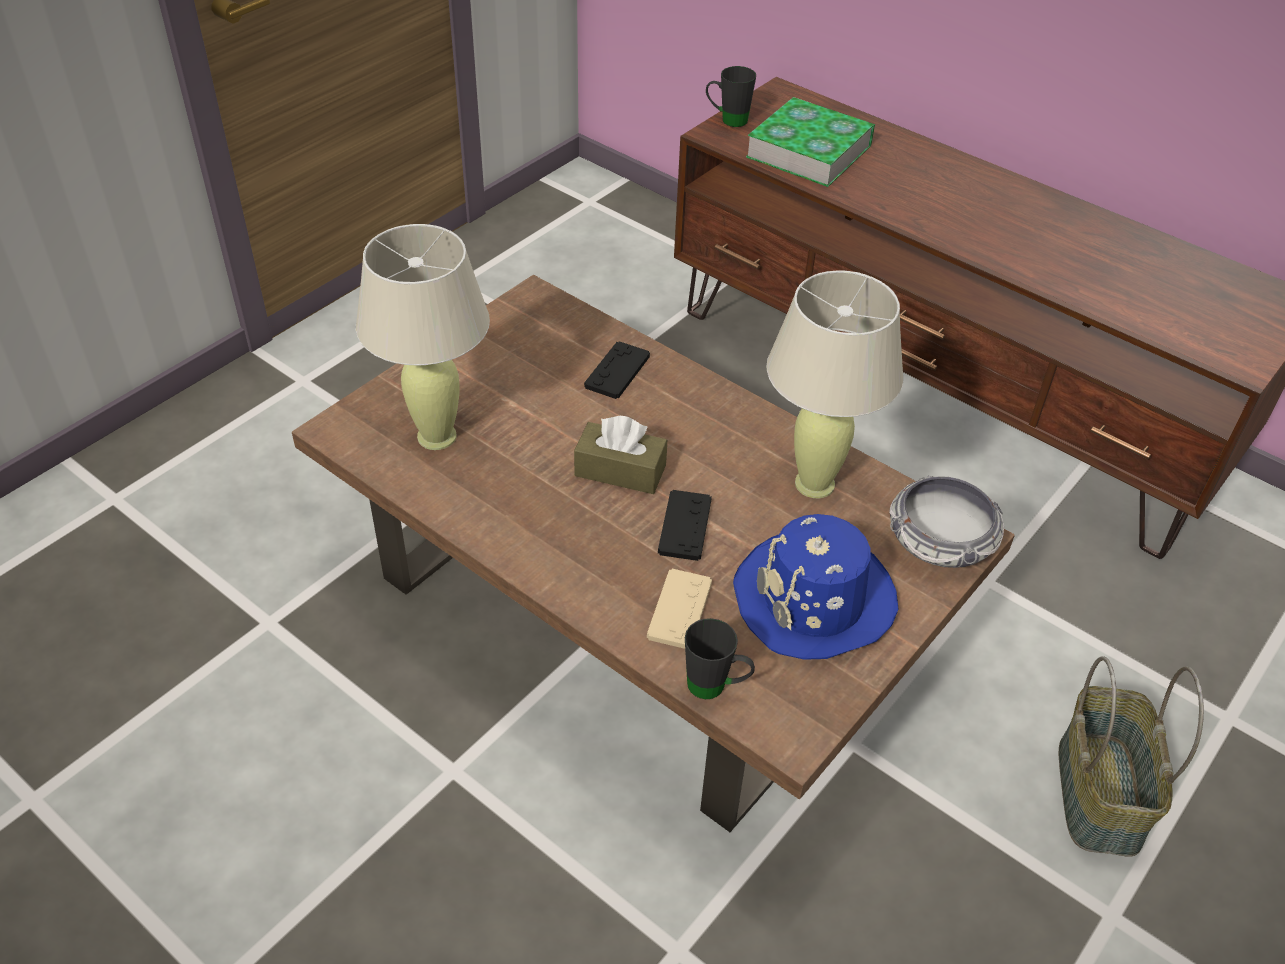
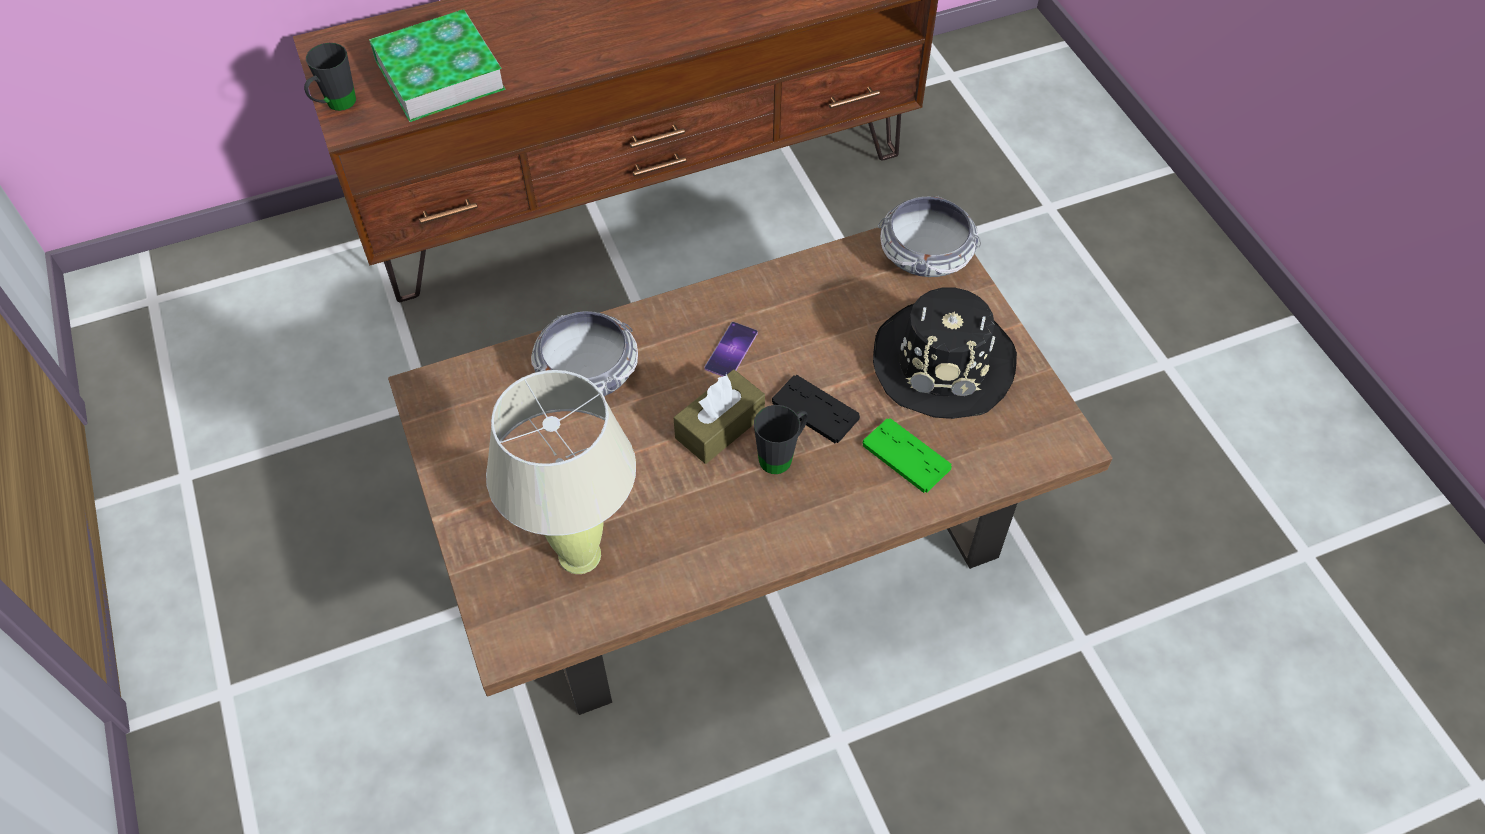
camera: 60 degrees left, 10 degrees up
black game controller [584,341,650,399] -> bowl [531,311,638,396]
beige game controller [647,569,712,649] -> green game controller [862,418,952,493]
black mug [685,618,755,699] -> black mug moved to [754,405,808,474]
blue hat [733,514,899,660] -> black hat [873,288,1017,419]
beige table lamp [766,270,904,498] -> none
basket [1059,656,1204,856] -> none
none -> phone [705,322,758,377]

